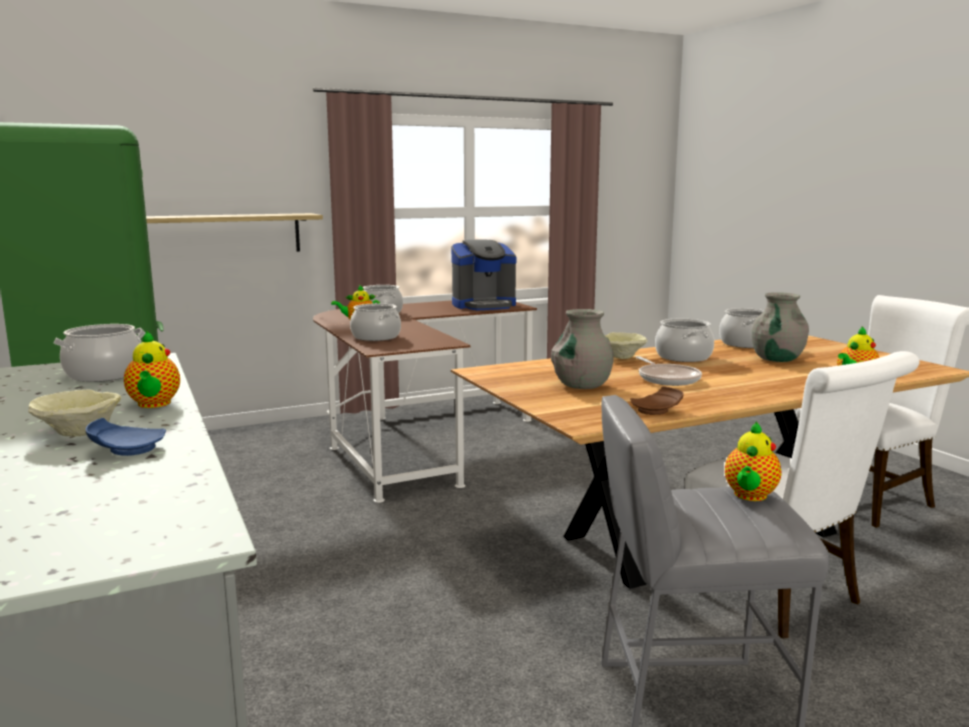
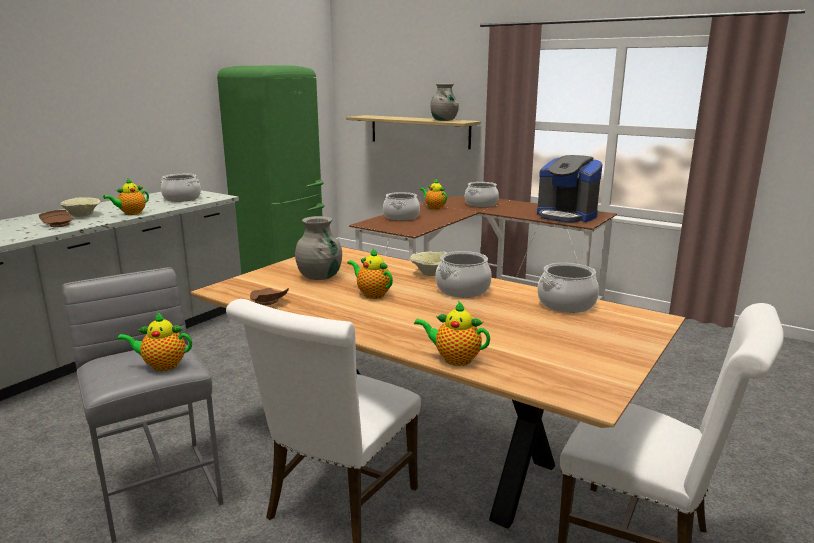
camera: 60 degrees right, 5 degrees up
blue plate [86,418,166,456] -> brown plate [39,210,73,227]
frying pan [635,356,702,386] -> teapot [347,248,393,299]
grey vase [751,292,809,362] -> grey vase moved to [430,83,459,121]

